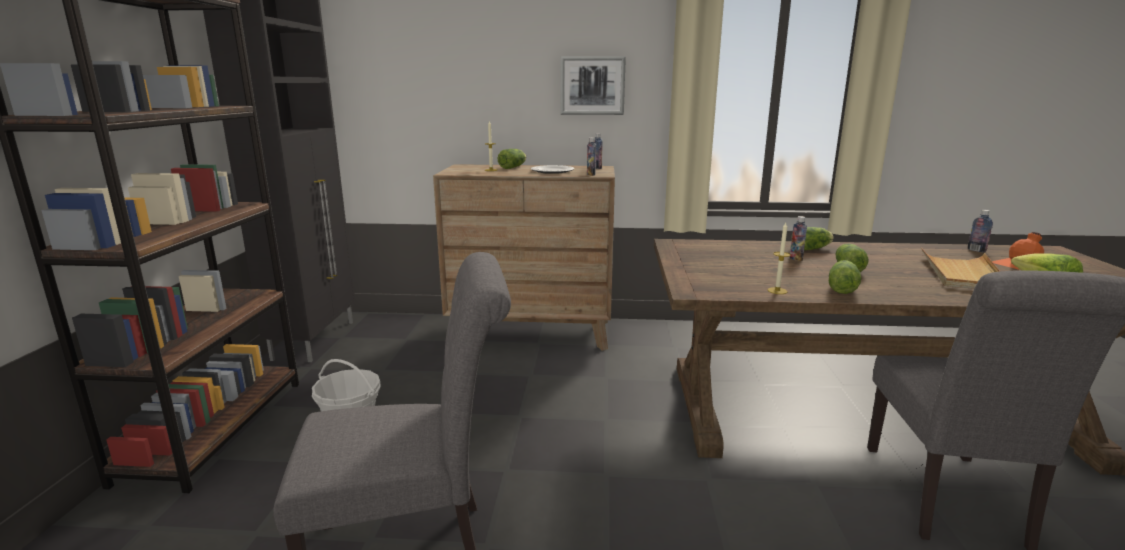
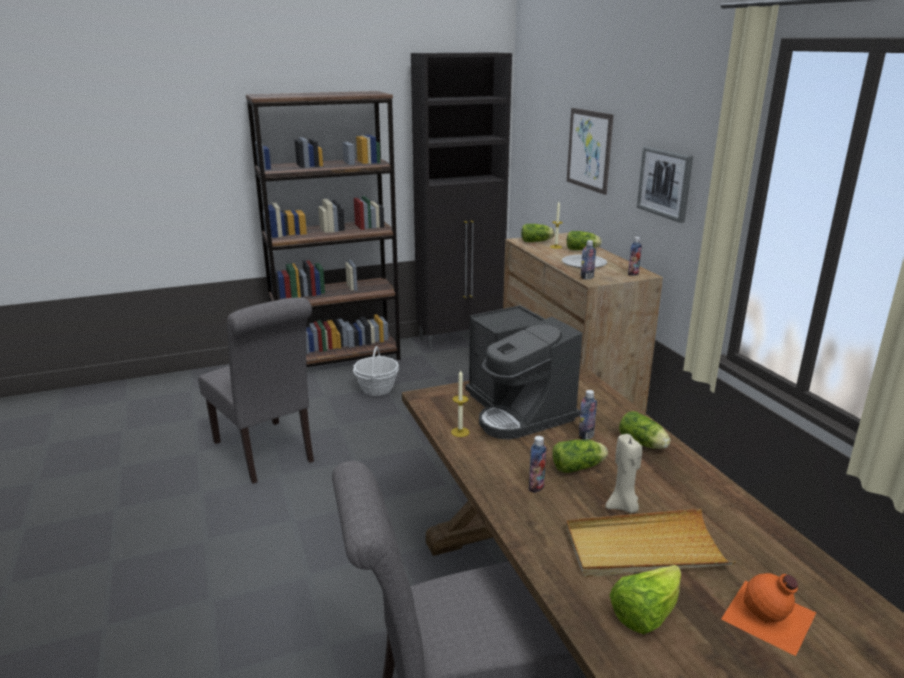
camera: 65 degrees right, 5 degrees up
lettuce [829,260,862,294] -> lettuce moved to [521,224,555,242]
bottle [968,210,993,253] -> bottle moved to [529,436,547,493]
none -> coffee machine [465,305,582,439]
none -> picture [567,108,614,195]
none -> beige candle [606,434,642,513]

